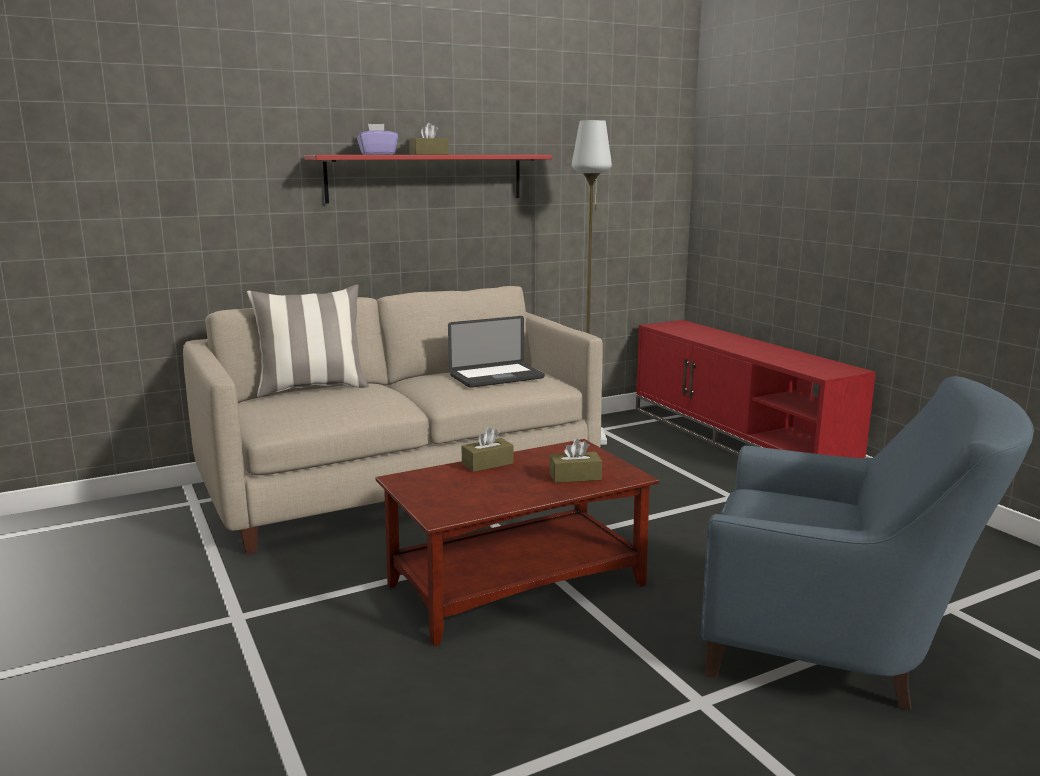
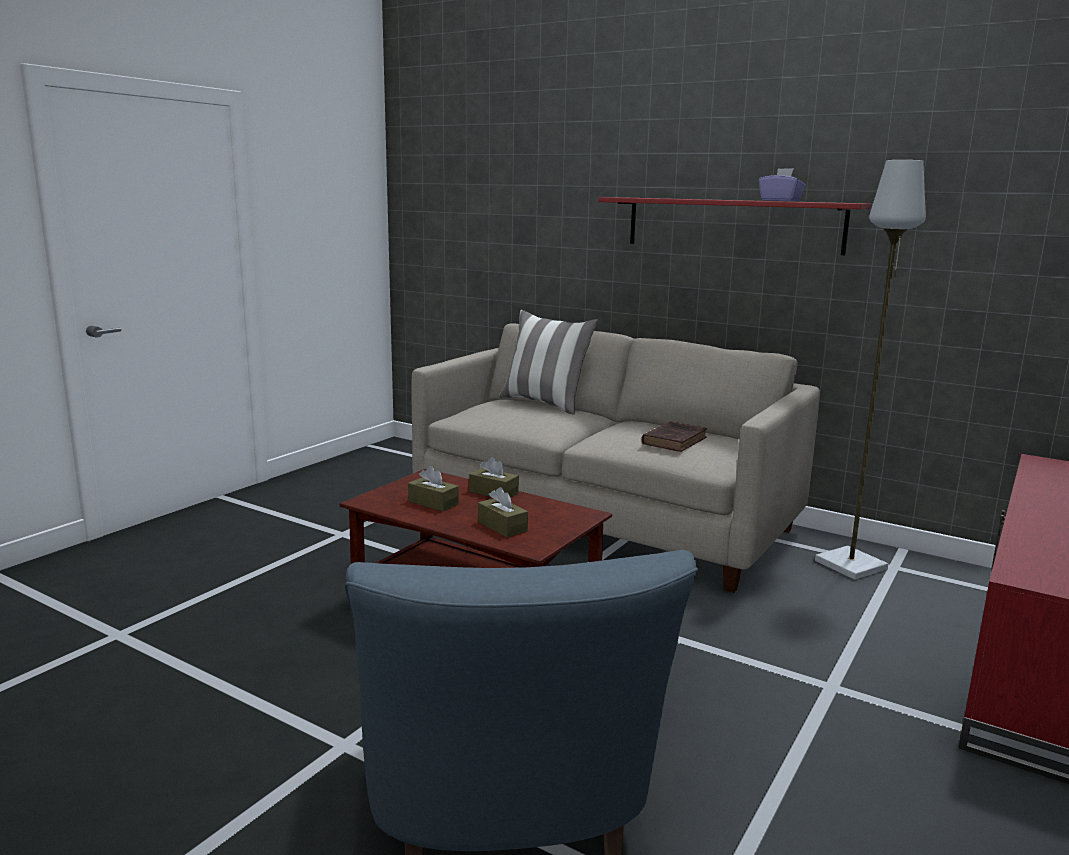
camera: 60 degrees right, 0 degrees up
purple tissue box [357,124,398,154] -> purple tissue box moved to [759,168,806,201]
brown tissue box [409,123,449,154] -> brown tissue box moved to [408,466,459,512]
laptop [448,316,545,388] -> brown book [641,421,707,452]

